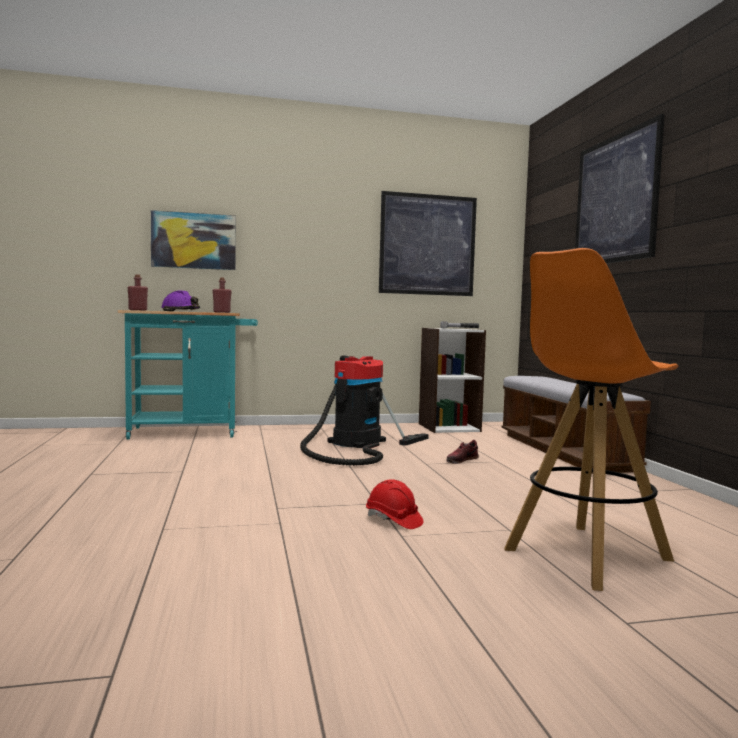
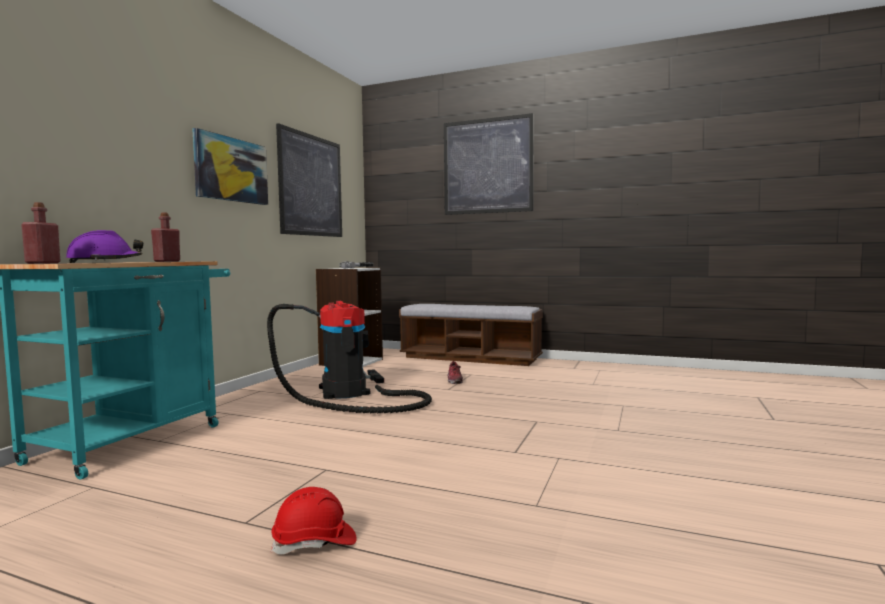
camera: 55 degrees left, 0 degrees up
picture [151,210,236,270] -> picture moved to [192,128,268,205]
red hard hat [366,479,424,529] -> red hard hat moved to [271,487,357,554]
orange stool [505,248,679,591] -> none

